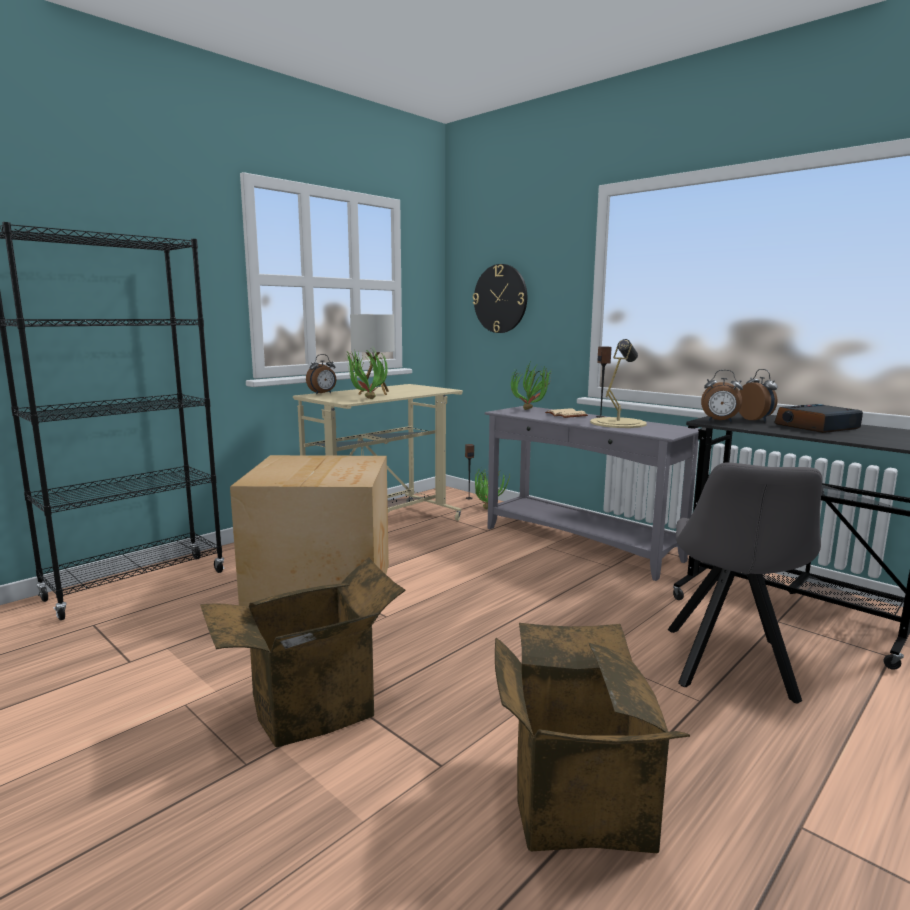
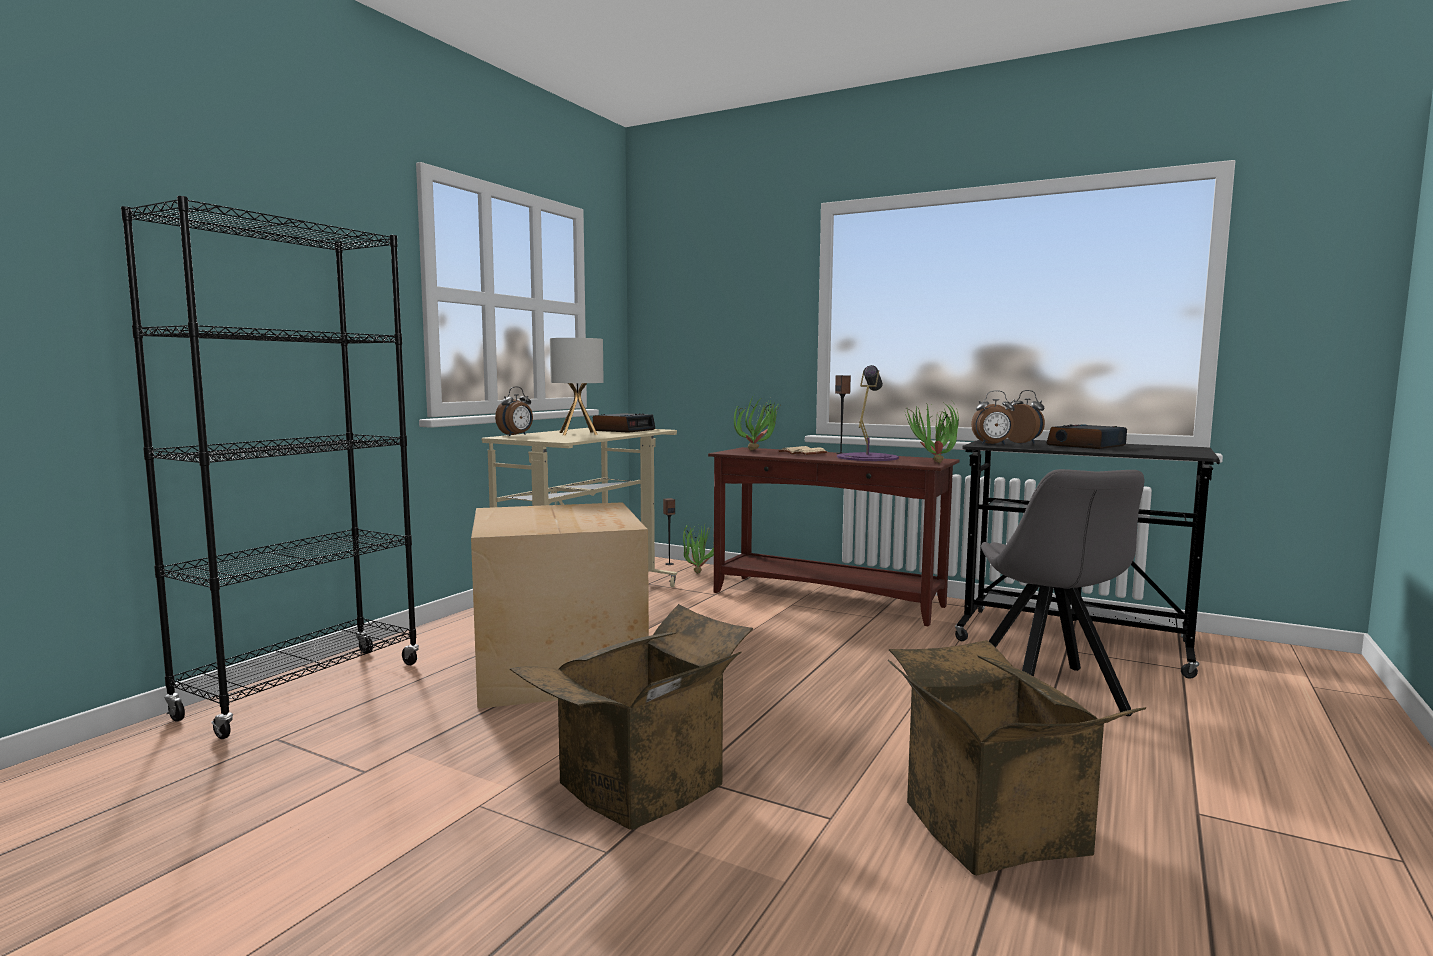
camera: 15 degrees left, 5 degrees down
potted plant [343,349,388,399] -> potted plant moved to [905,403,959,463]
wall clock [473,264,527,333] -> none
grey console table [485,406,702,581] -> brown console table [708,447,960,626]
beige table lamp [590,339,647,428] -> purple table lamp [837,365,899,461]
none -> alarm clock [593,413,655,433]

